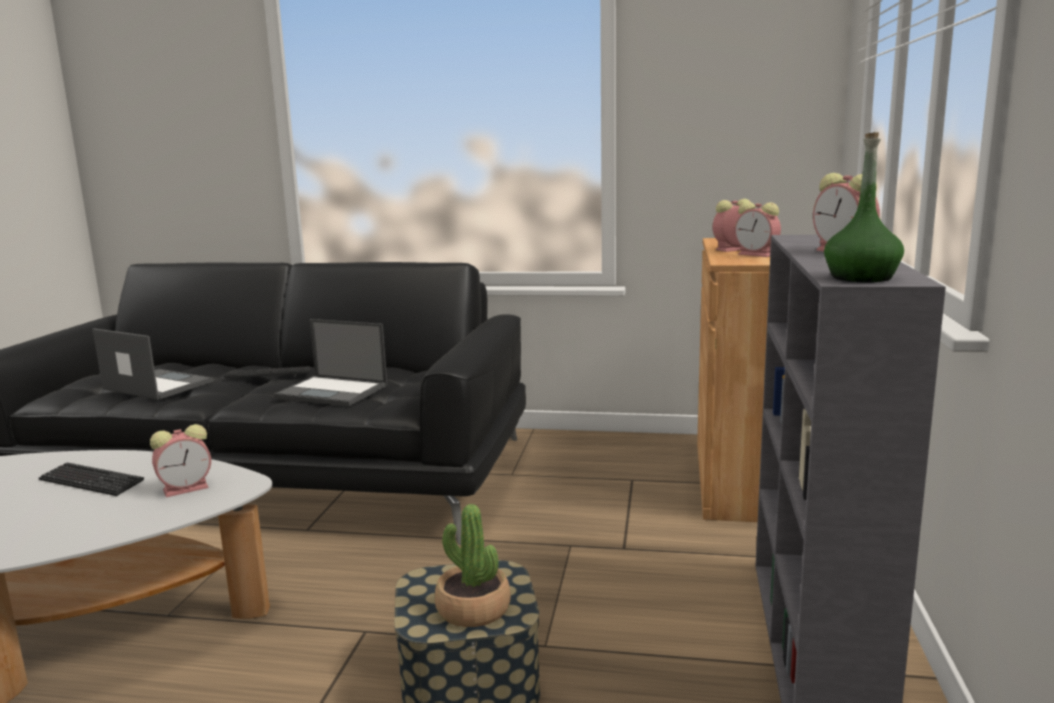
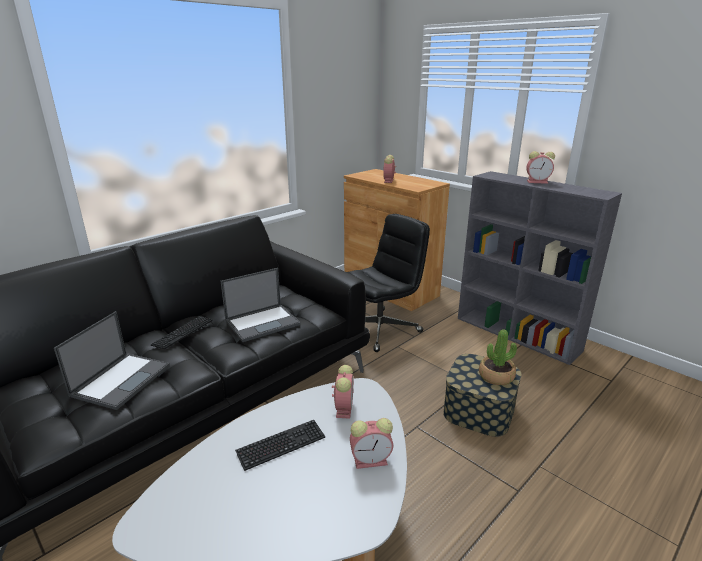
camera: 55 degrees left, 10 degrees up
laptop [93,328,214,400] -> laptop turned 135 degrees clockwise [54,311,170,410]
alarm clock [735,202,781,257] -> alarm clock moved to [350,418,393,469]
green bottle [824,132,904,282] -> none
none -> black office chair [347,214,430,352]

